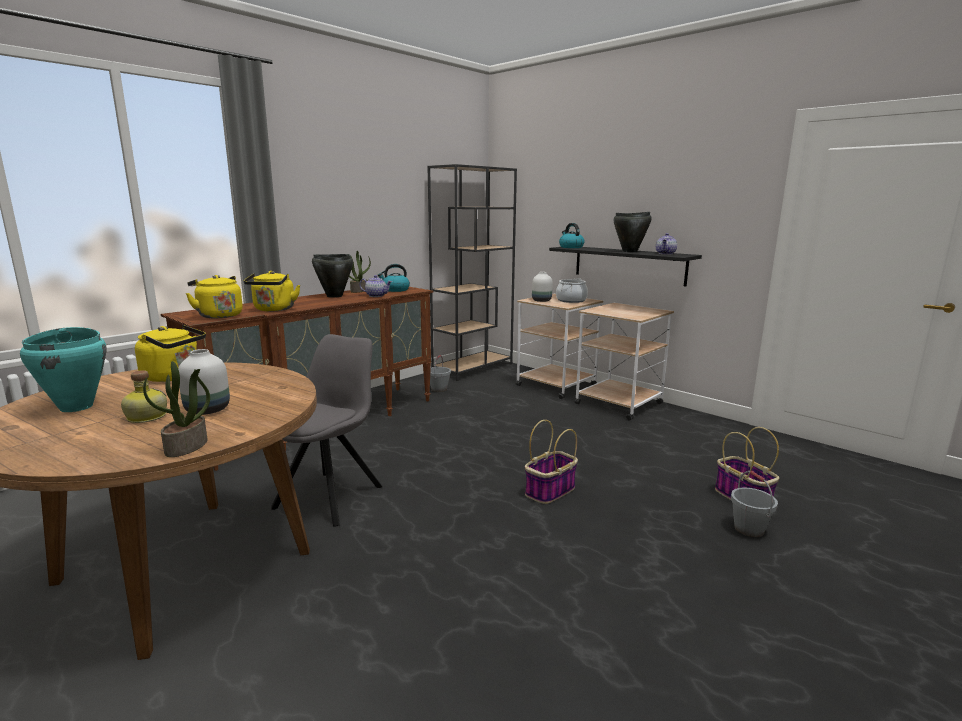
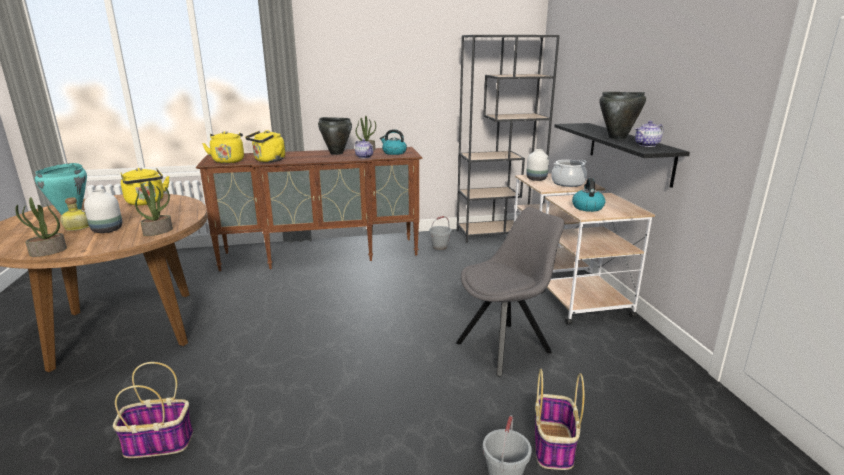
camera: 35 degrees right, 5 degrees up
grey chair [271,334,382,527] -> grey chair moved to [456,207,564,377]
basket [525,420,578,504] -> basket moved to [113,362,193,458]
kettle [559,223,585,248] -> kettle moved to [572,178,605,212]
none -> potted plant [135,181,173,236]

